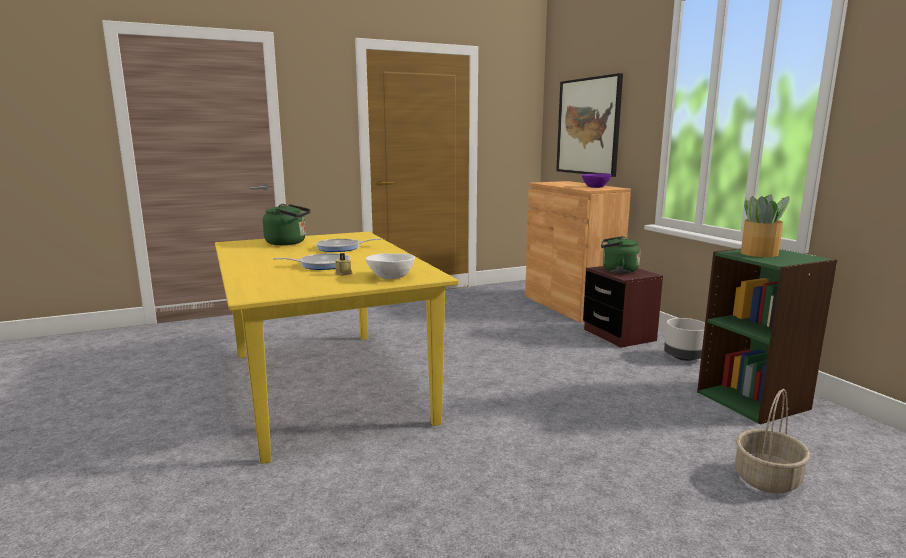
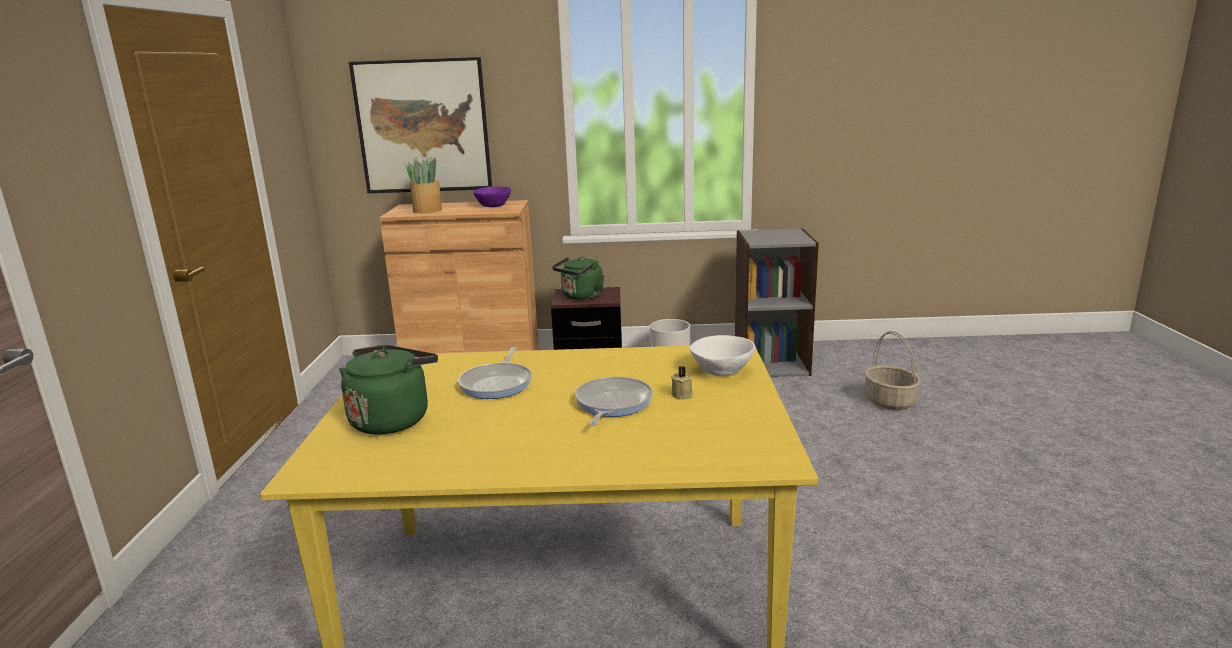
camera: 65 degrees left, 5 degrees up
green bookcase [697,249,837,424] -> grey bookcase [735,228,819,377]
potted plant [741,195,790,257] -> potted plant moved to [404,157,442,213]

